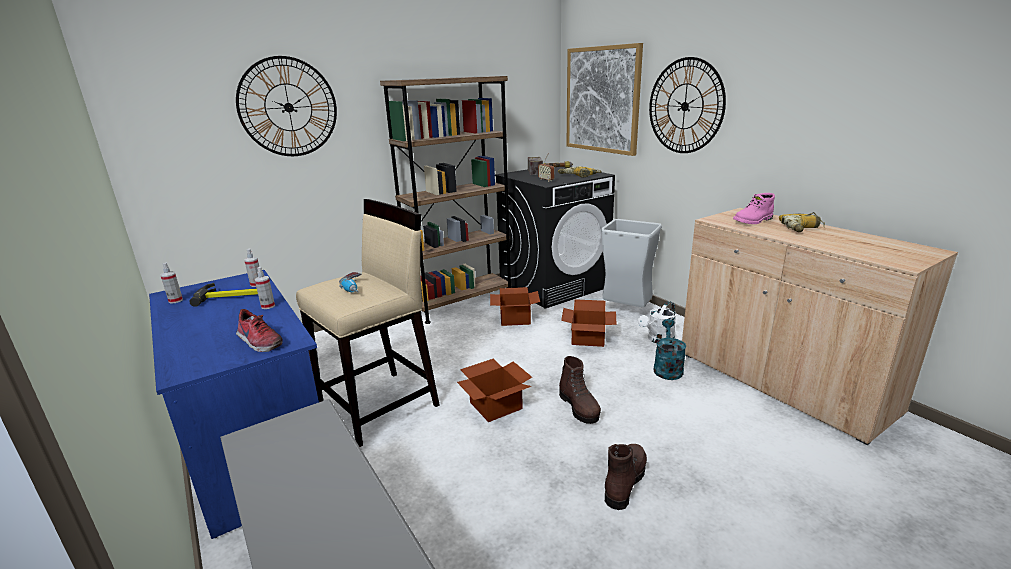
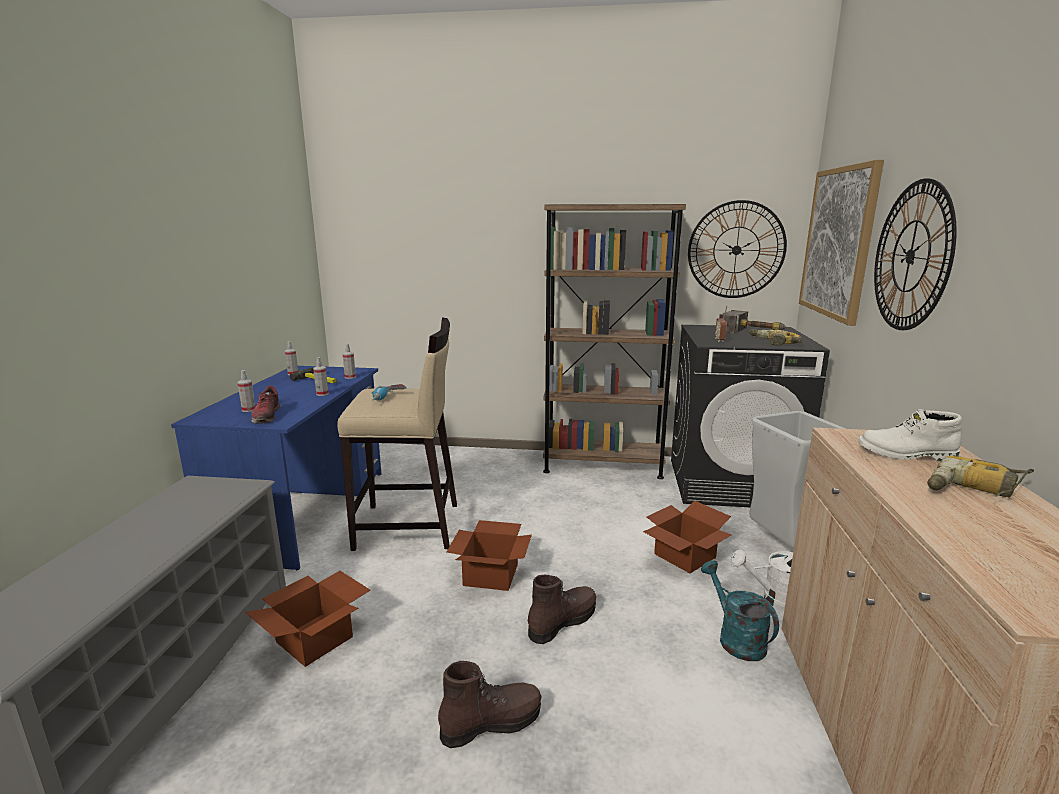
camera: 40 degrees right, 5 degrees down
wall clock [236,56,337,156] -> wall clock moved to [688,200,787,298]
cardboard box [490,287,540,326] -> cardboard box moved to [245,571,370,667]
brown boot [559,356,601,424] -> brown boot turned 150 degrees counterclockwise [528,575,596,644]
turquoise watering can [654,319,686,380] -> turquoise watering can turned 75 degrees counterclockwise [701,560,779,661]
pink boot [733,193,775,224] -> white boot [858,409,962,461]
none -> spray bottle [237,370,255,412]

